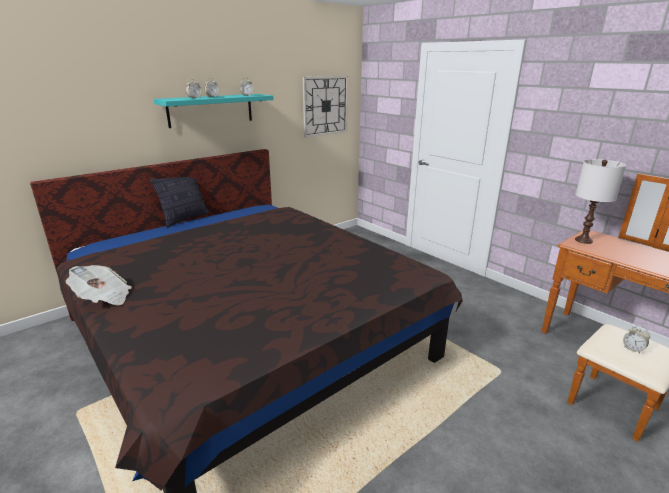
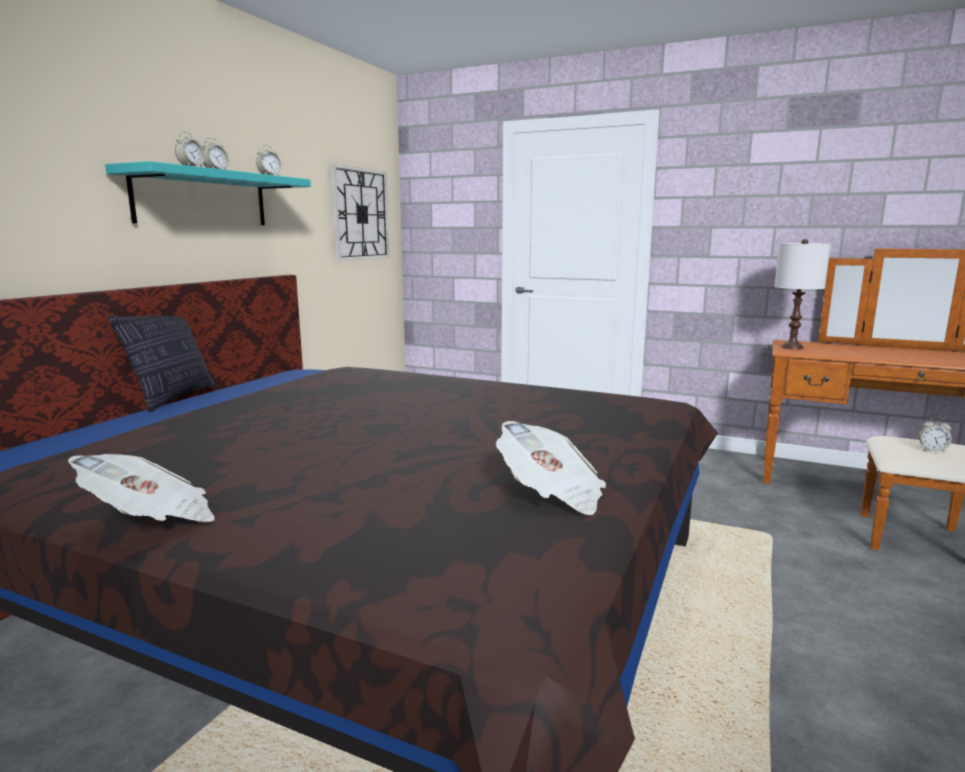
camera: 25 degrees left, 10 degrees down
none -> newspaper [496,421,606,515]

